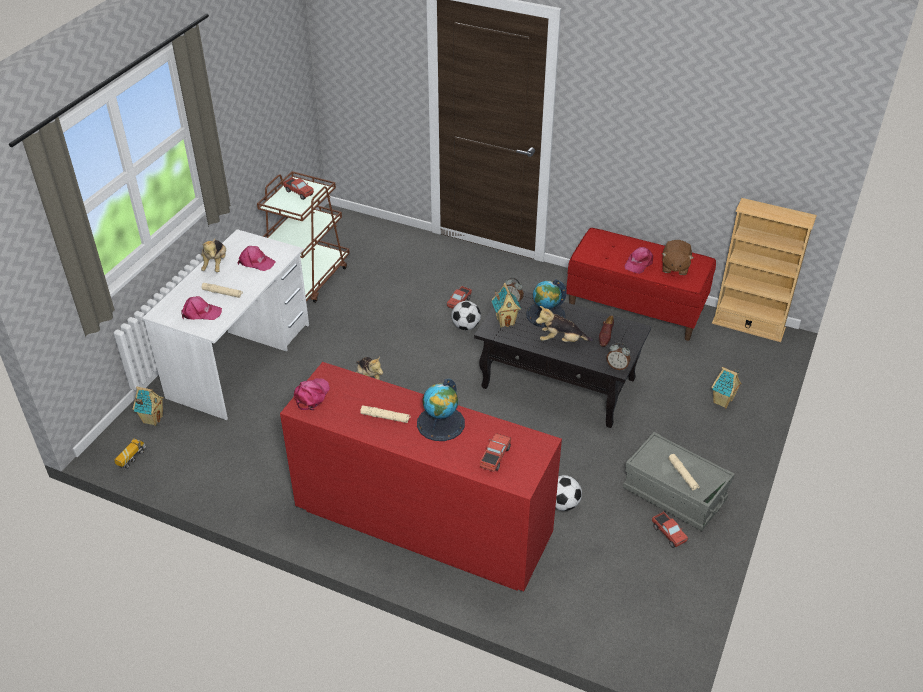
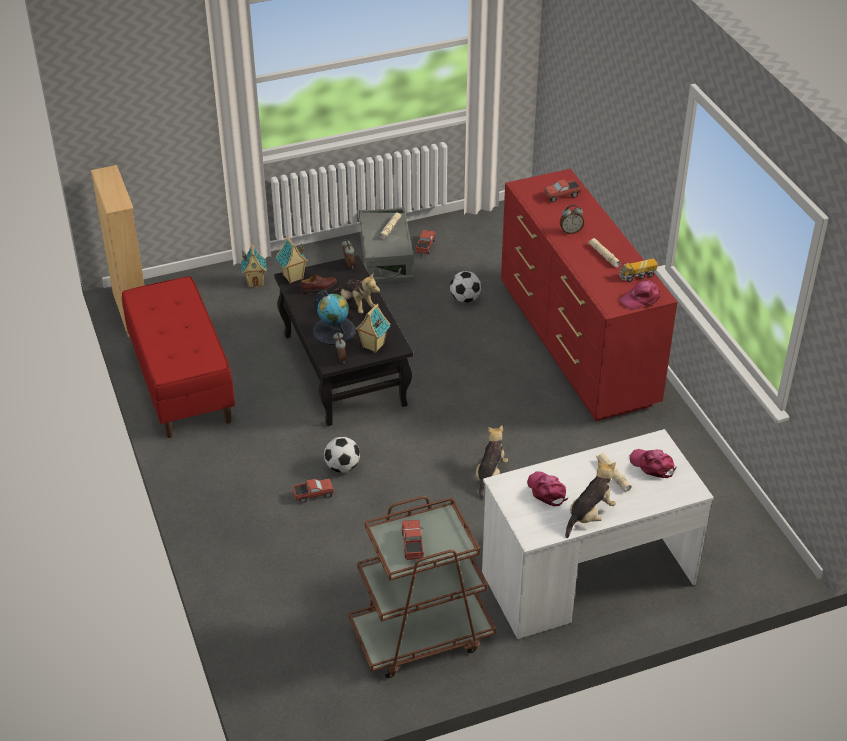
camera: 135 degrees left, 0 degrees up
toy truck [114,439,146,469] -> toy truck moved to [619,258,658,282]
toy house [133,387,164,426] -> toy house moved to [276,236,308,284]
globe [417,378,465,441] -> alarm clock [560,205,584,234]
pink cap [624,247,653,274] -> none
brown plush toy [662,240,694,275] -> none

